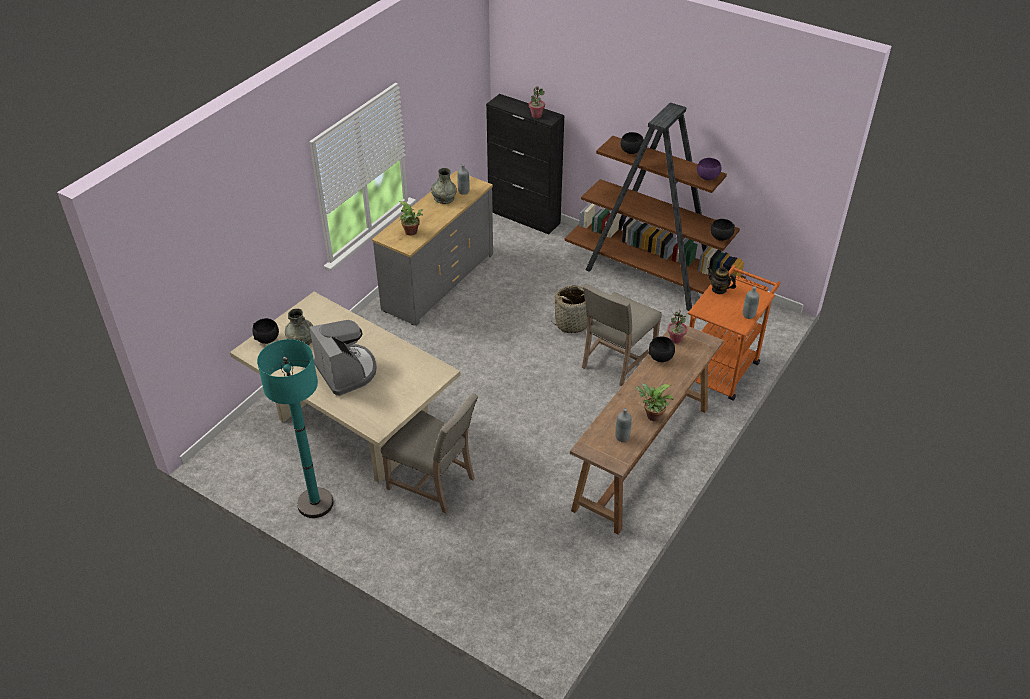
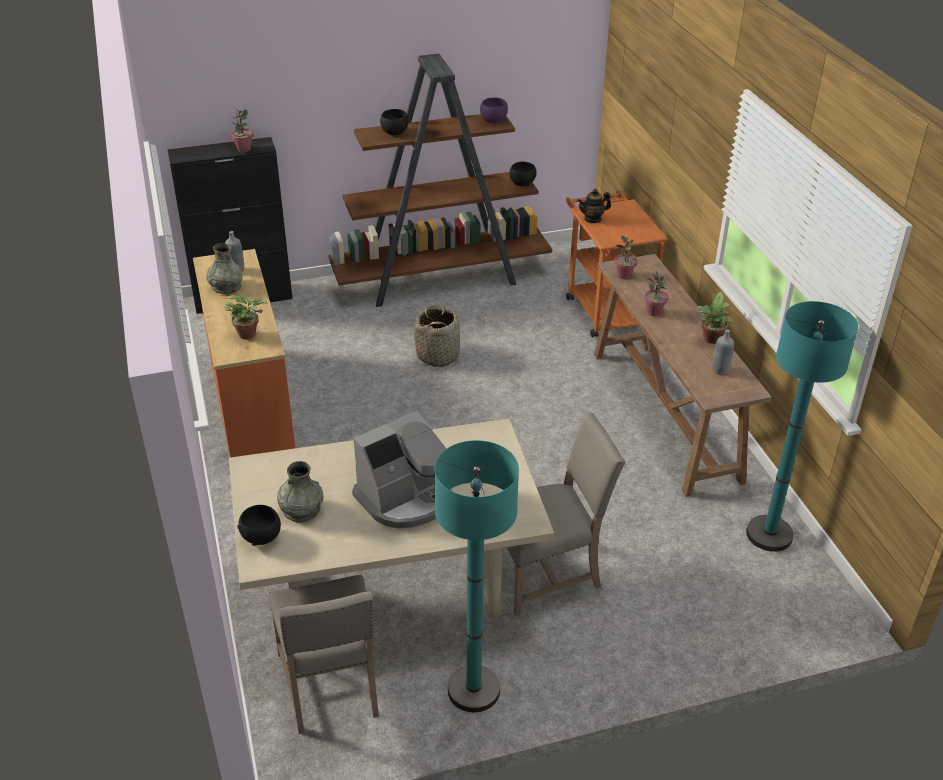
camera: 50 degrees left, 5 degrees down
coffee machine [310,320,377,396] -> coffee machine turned 135 degrees clockwise [352,411,452,529]
grey dresser [372,171,493,326] -> orange dresser [193,249,295,457]
beige chair [582,284,662,386] -> beige chair moved to [268,575,379,734]
black bowl [648,337,675,362] -> none
grey bottle [743,286,759,319] -> none
none -> potted plant [644,271,668,316]
none -> turquoise floor lamp [746,301,858,552]

